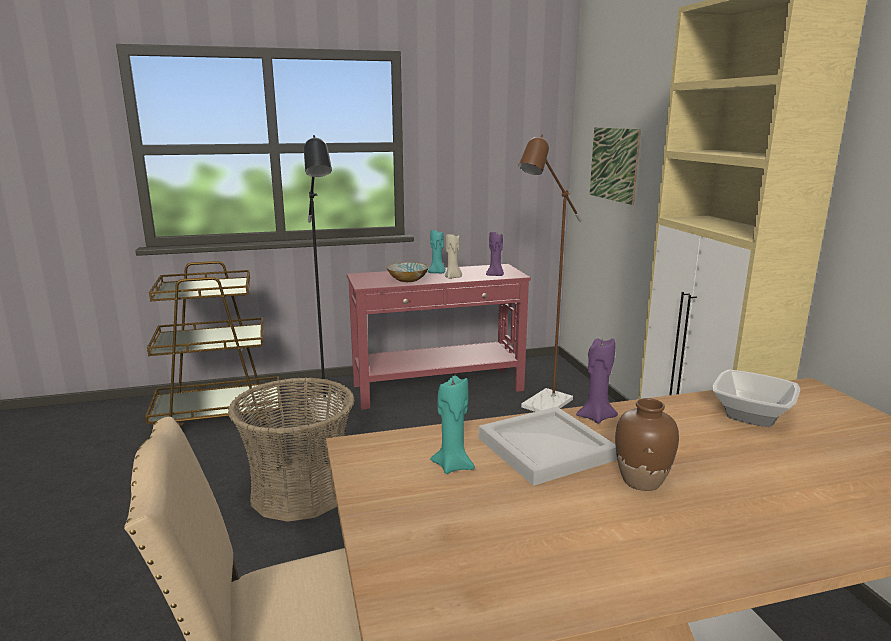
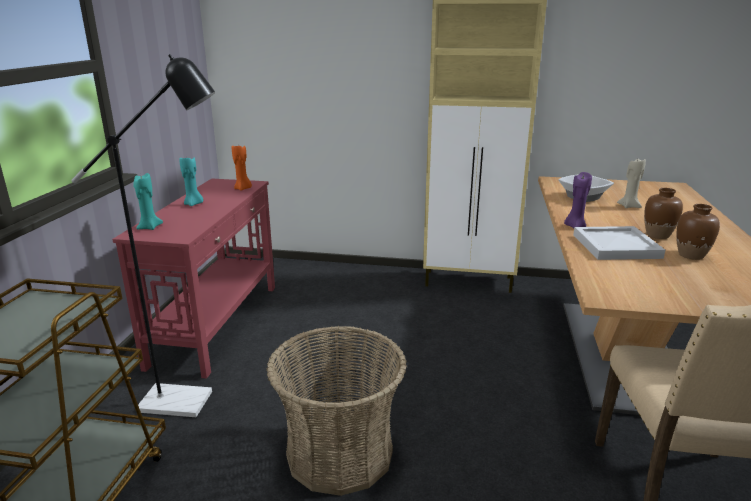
camera: 65 degrees left, 5 degrees up
bowl [387,262,429,282] -> none
turquoise candle [430,375,475,474] -> turquoise candle moved to [133,173,163,230]
beige candle [445,234,462,279] -> beige candle moved to [617,159,646,208]
purple candle [486,230,504,276] -> orange candle [232,145,252,191]
brown floor lamp [518,134,582,412] -> none
picture [590,127,641,205] -> none
none -> brown vase [676,204,720,260]

